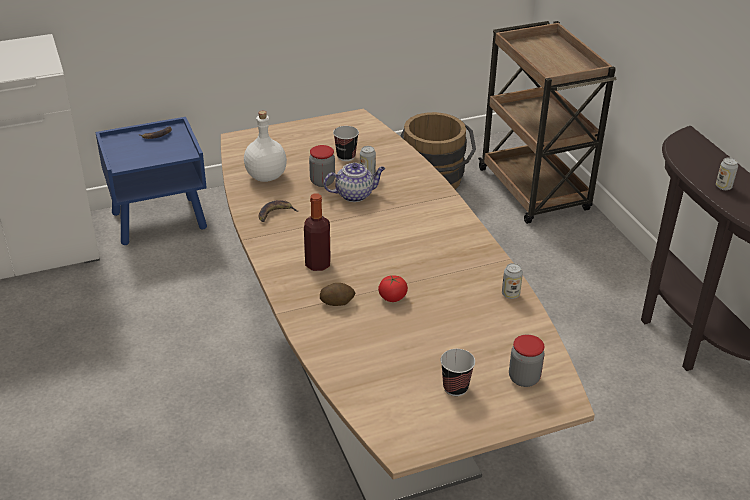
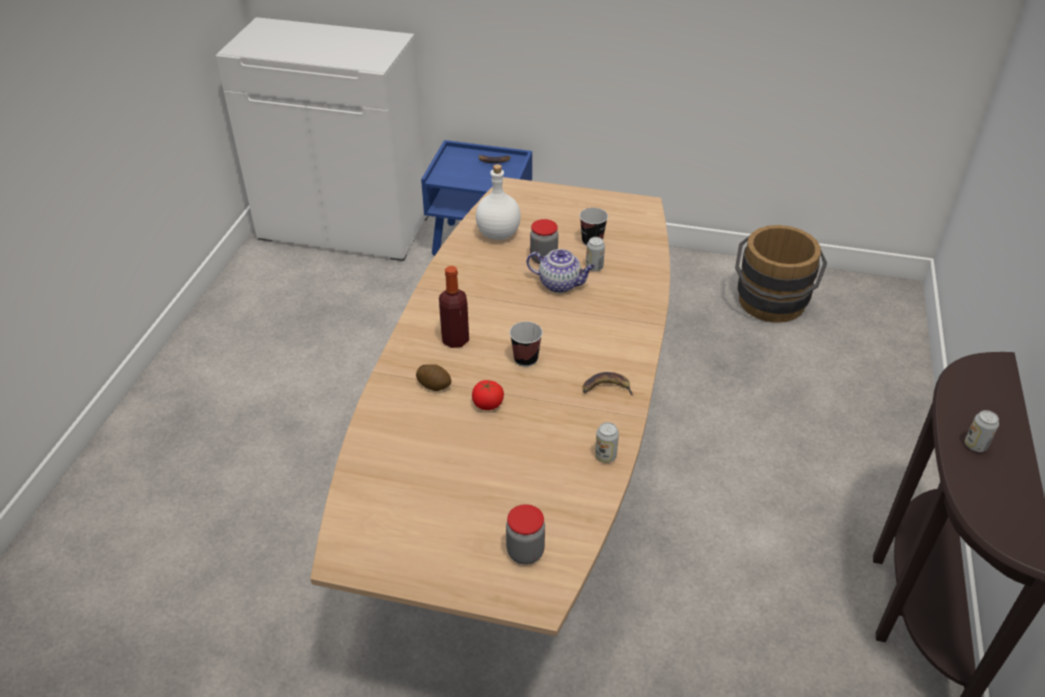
camera: 35 degrees right, 5 degrees up
banana [259,200,297,222] -> banana moved to [582,372,634,396]
cup [441,349,475,396] -> cup moved to [509,321,543,367]
brown cart [478,21,616,224] -> none

